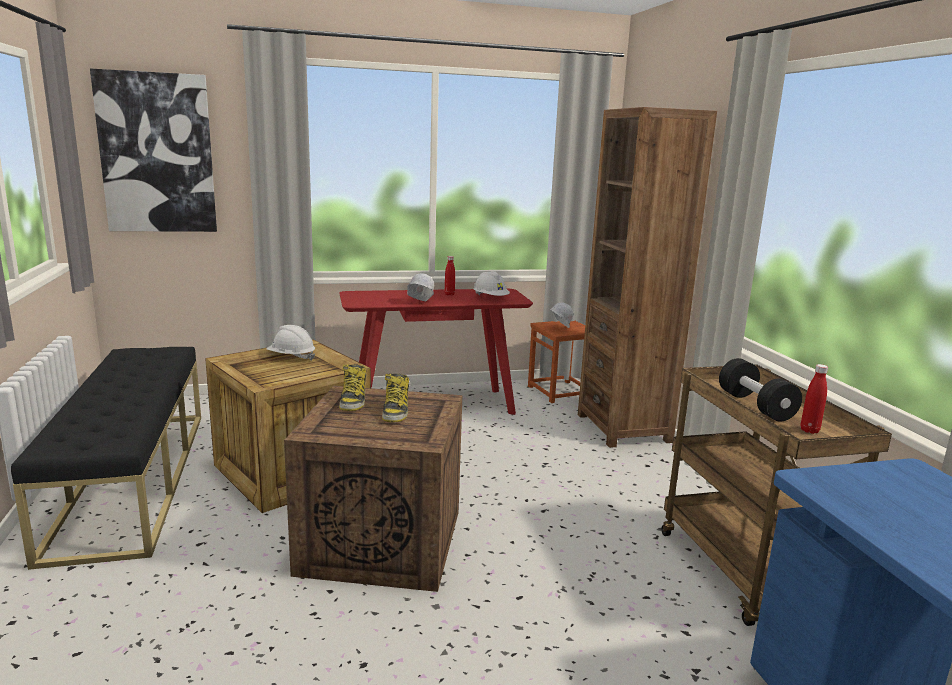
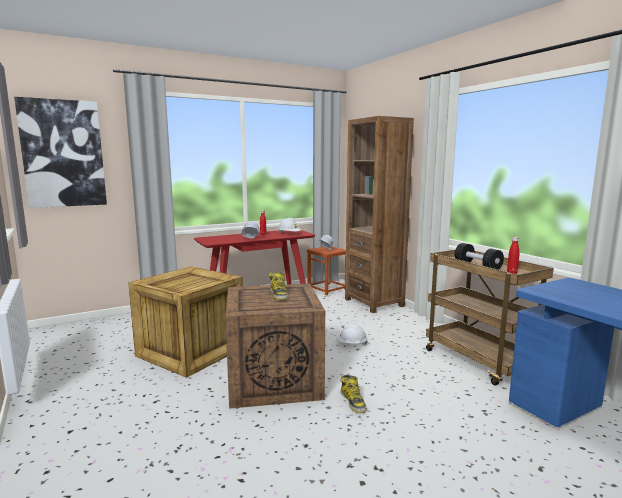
camera: 15 degrees left, 5 degrees down
black bench [11,347,201,570] -> none
white hard hat [266,325,315,361] -> white hard hat moved to [336,324,368,345]
boot [339,364,366,411] -> boot moved to [340,375,367,413]

